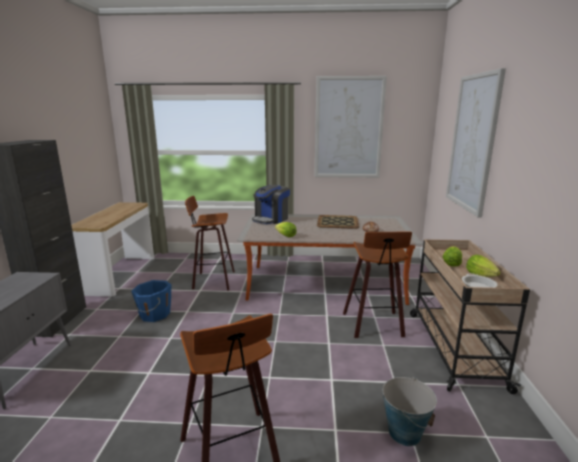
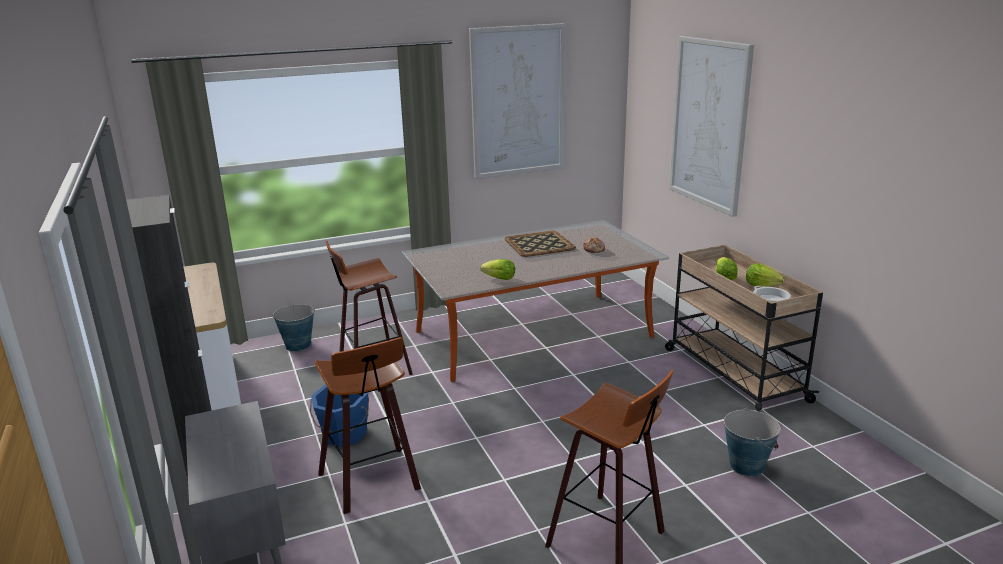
camera: 25 degrees left, 5 degrees up
coffee machine [252,185,290,224] -> none
stool [343,231,412,338] -> stool moved to [315,337,421,514]
none -> bucket [272,304,315,352]

